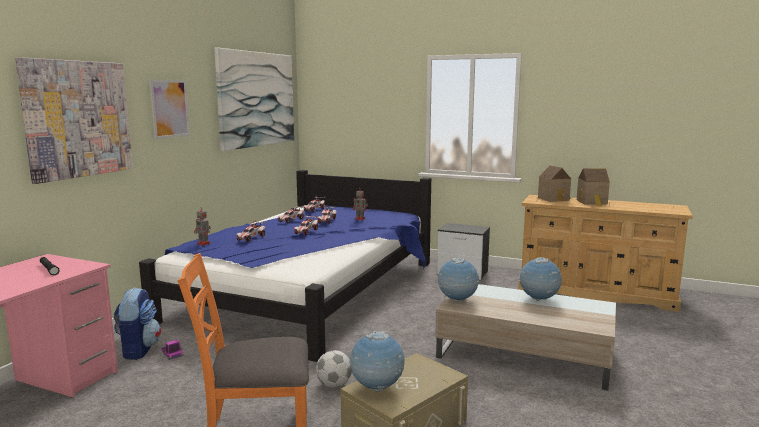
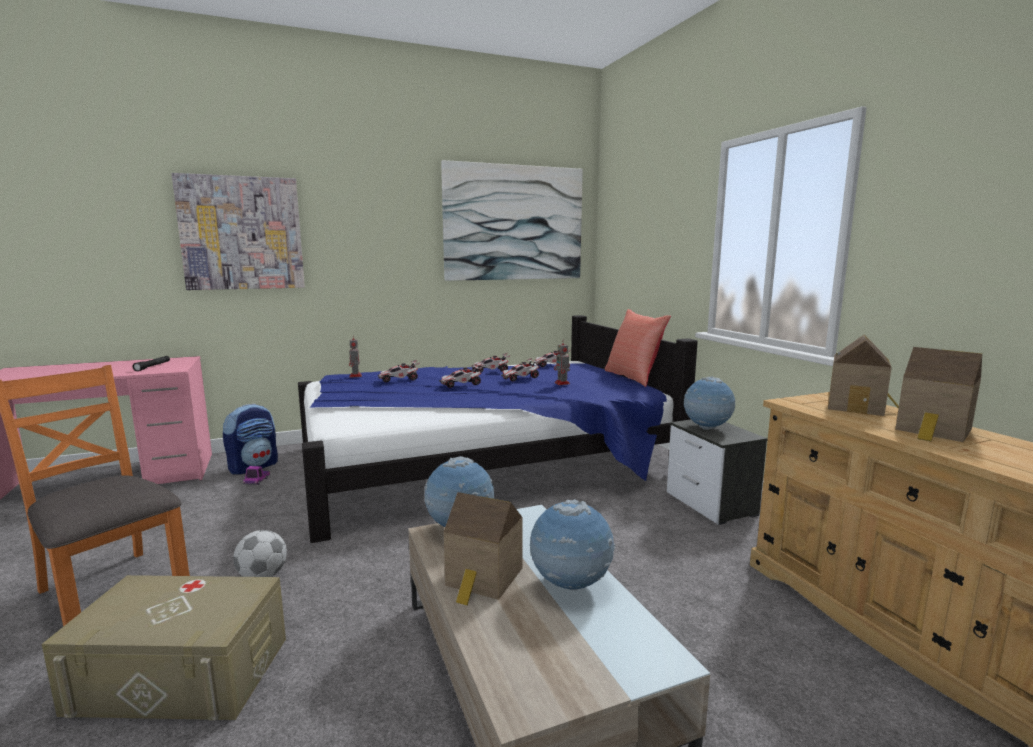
camera: 45 degrees right, 0 degrees up
picture [149,79,190,139] -> none
globe [349,331,405,392] -> globe moved to [684,377,735,430]
none -> toy house [444,492,523,606]
none -> red pillow [605,309,671,387]

